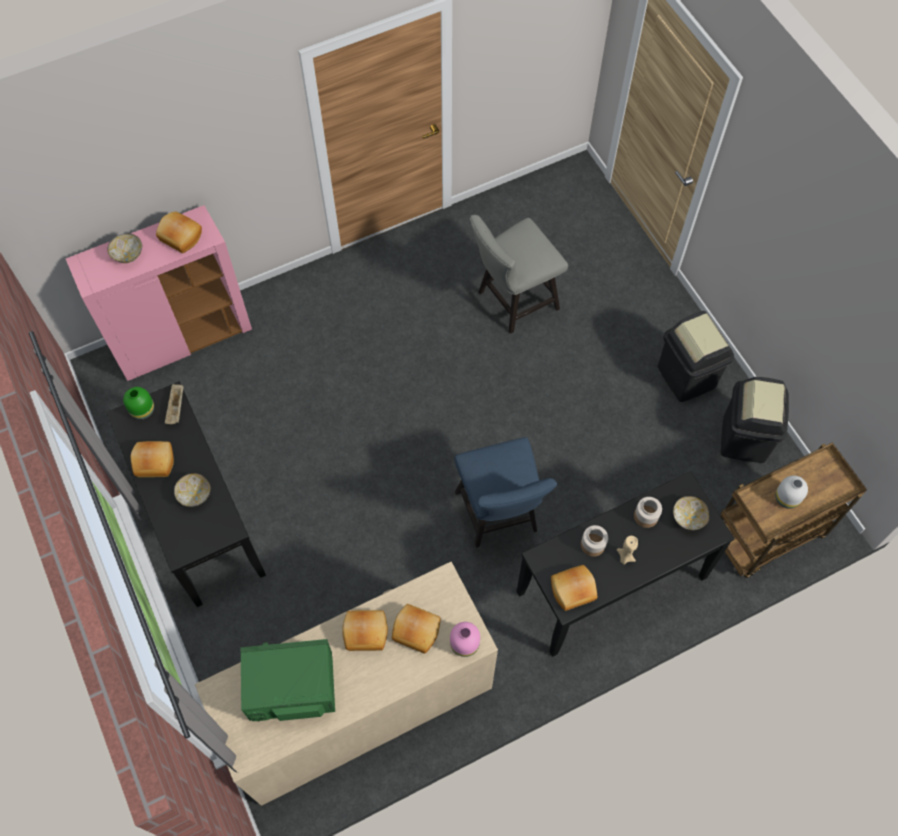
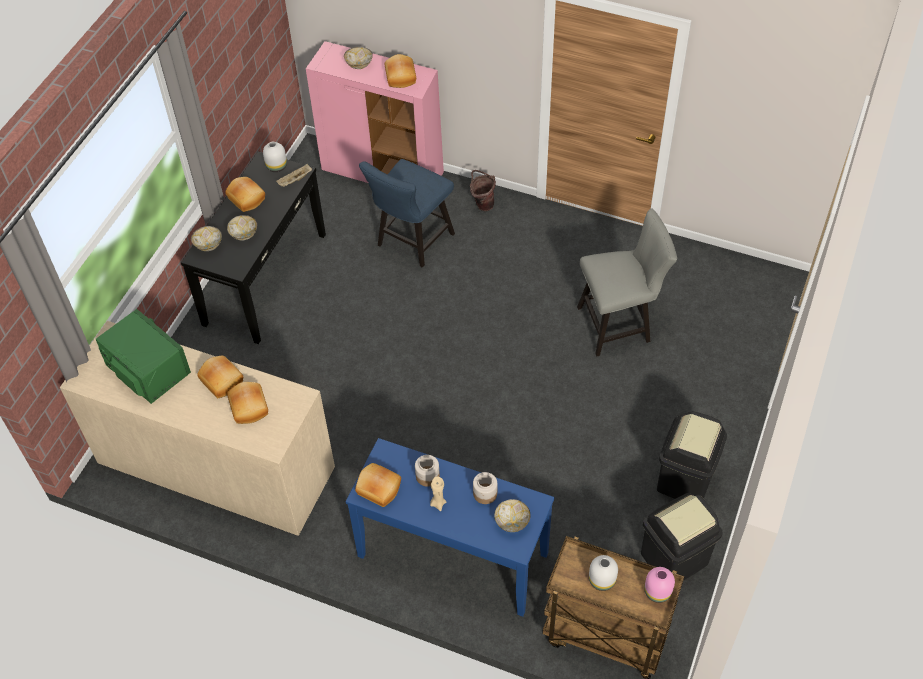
camera: 50 degrees right, 10 degrees down
green vase [123,387,154,420] -> white vase [263,142,287,172]
pink vase [450,622,480,657] -> pink vase moved to [644,567,675,603]
blue chair [455,437,557,548] -> blue chair moved to [359,159,455,267]
grey chair [470,215,568,334] -> grey chair turned 150 degrees clockwise [577,208,677,356]
black console table [516,471,735,657] -> blue console table [346,438,554,617]
none -> bowl [191,226,222,251]
none -> brown bucket [470,170,496,211]

